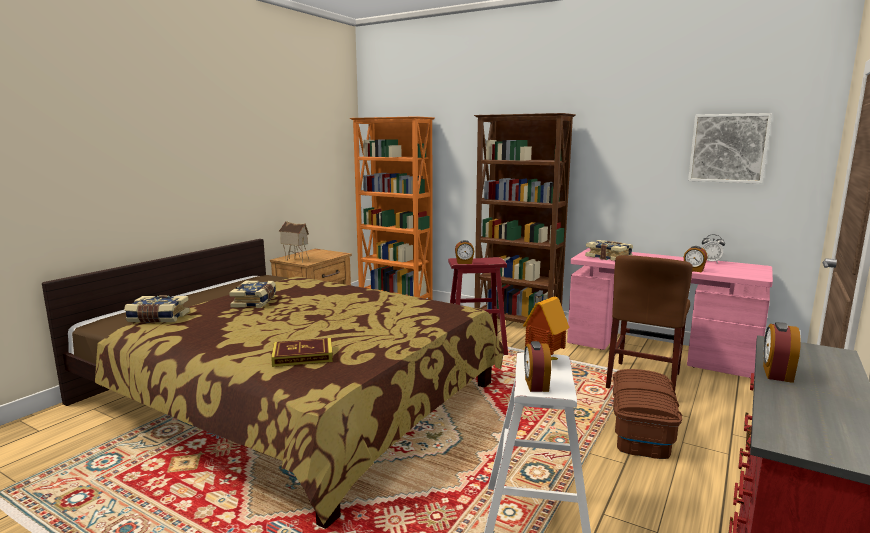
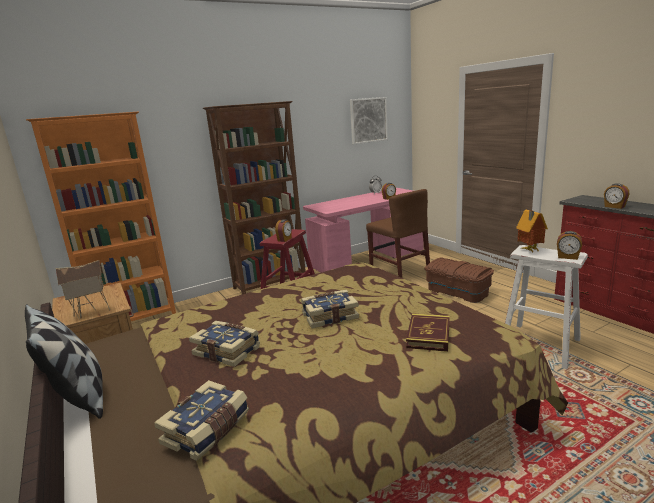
camera: 60 degrees left, 5 degrees up
book [585,240,633,261] -> book moved to [301,290,359,328]
none -> pillow [25,304,103,419]

